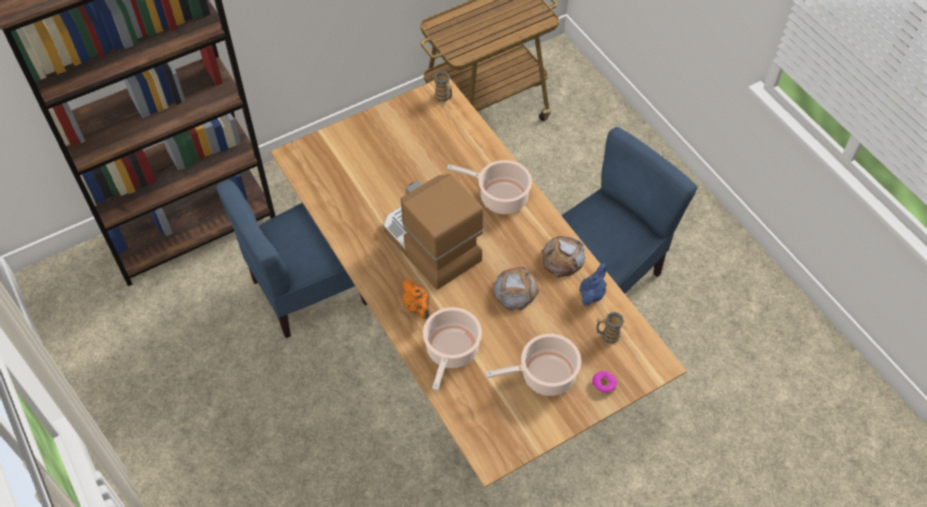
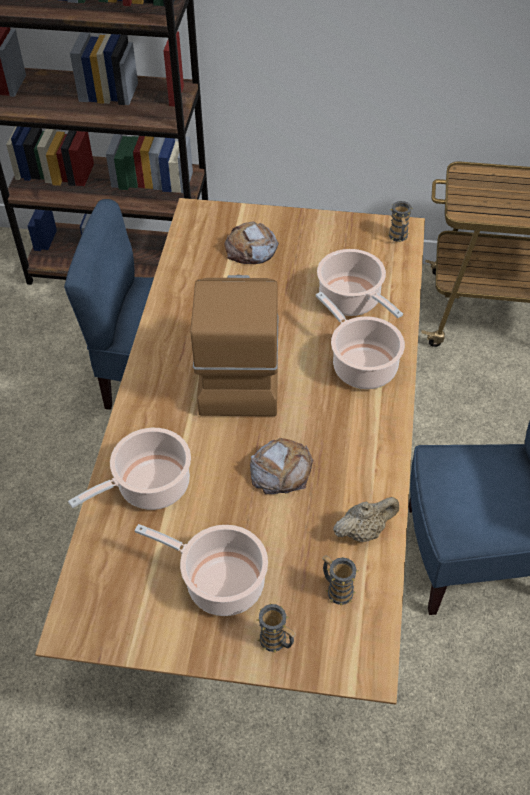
camera: 40 degrees right, 5 degrees down
orange teapot [403,280,430,319] -> none
bread [542,236,585,277] -> bread moved to [224,221,279,264]
blue teapot [580,264,607,306] -> beige teapot [333,497,399,542]
donut [592,371,617,395] -> mug [257,603,296,653]
none -> cooking pot [317,249,403,318]

